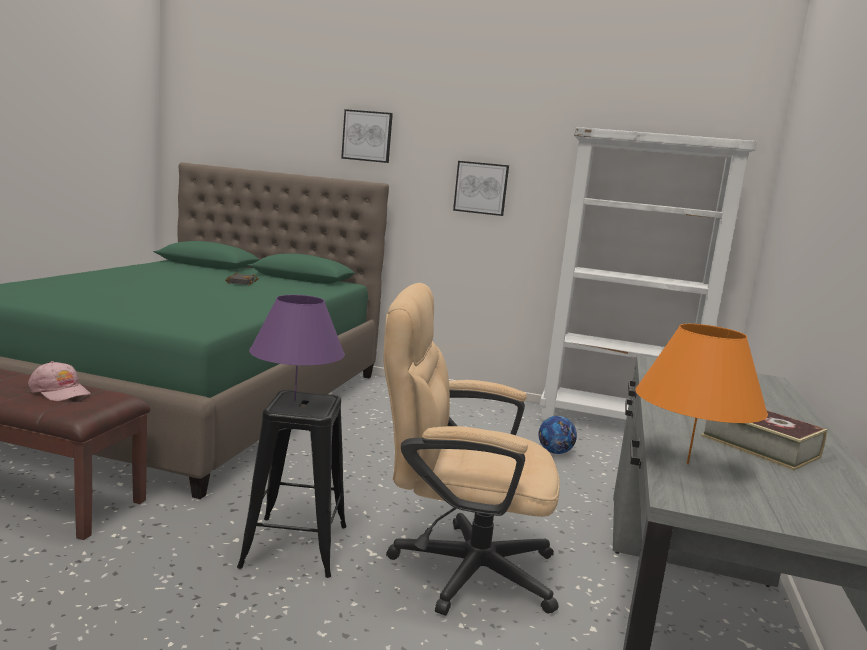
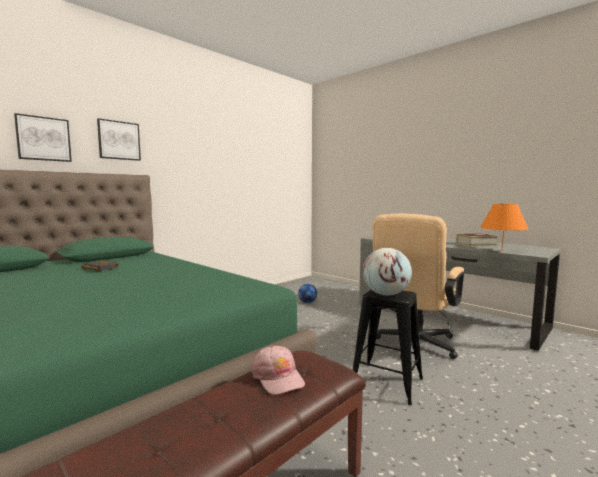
camera: 60 degrees left, 5 degrees down
pink cap [28,361,91,401] -> pink cap turned 90 degrees clockwise [251,345,305,395]
purple table lamp [249,295,345,401] -> globe [363,248,412,296]
picture [453,161,509,216] -> picture moved to [14,113,72,162]
white bookcase [540,127,757,421] -> none

